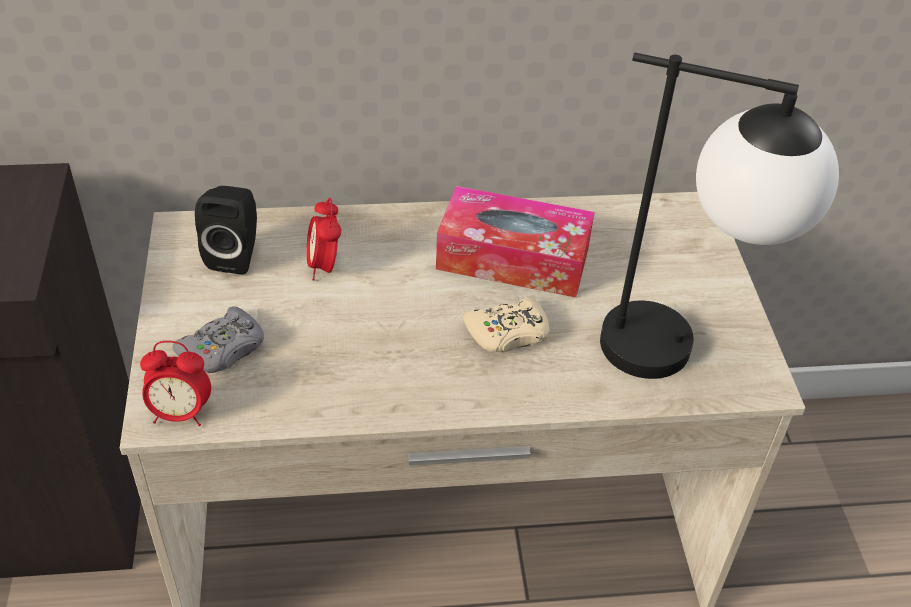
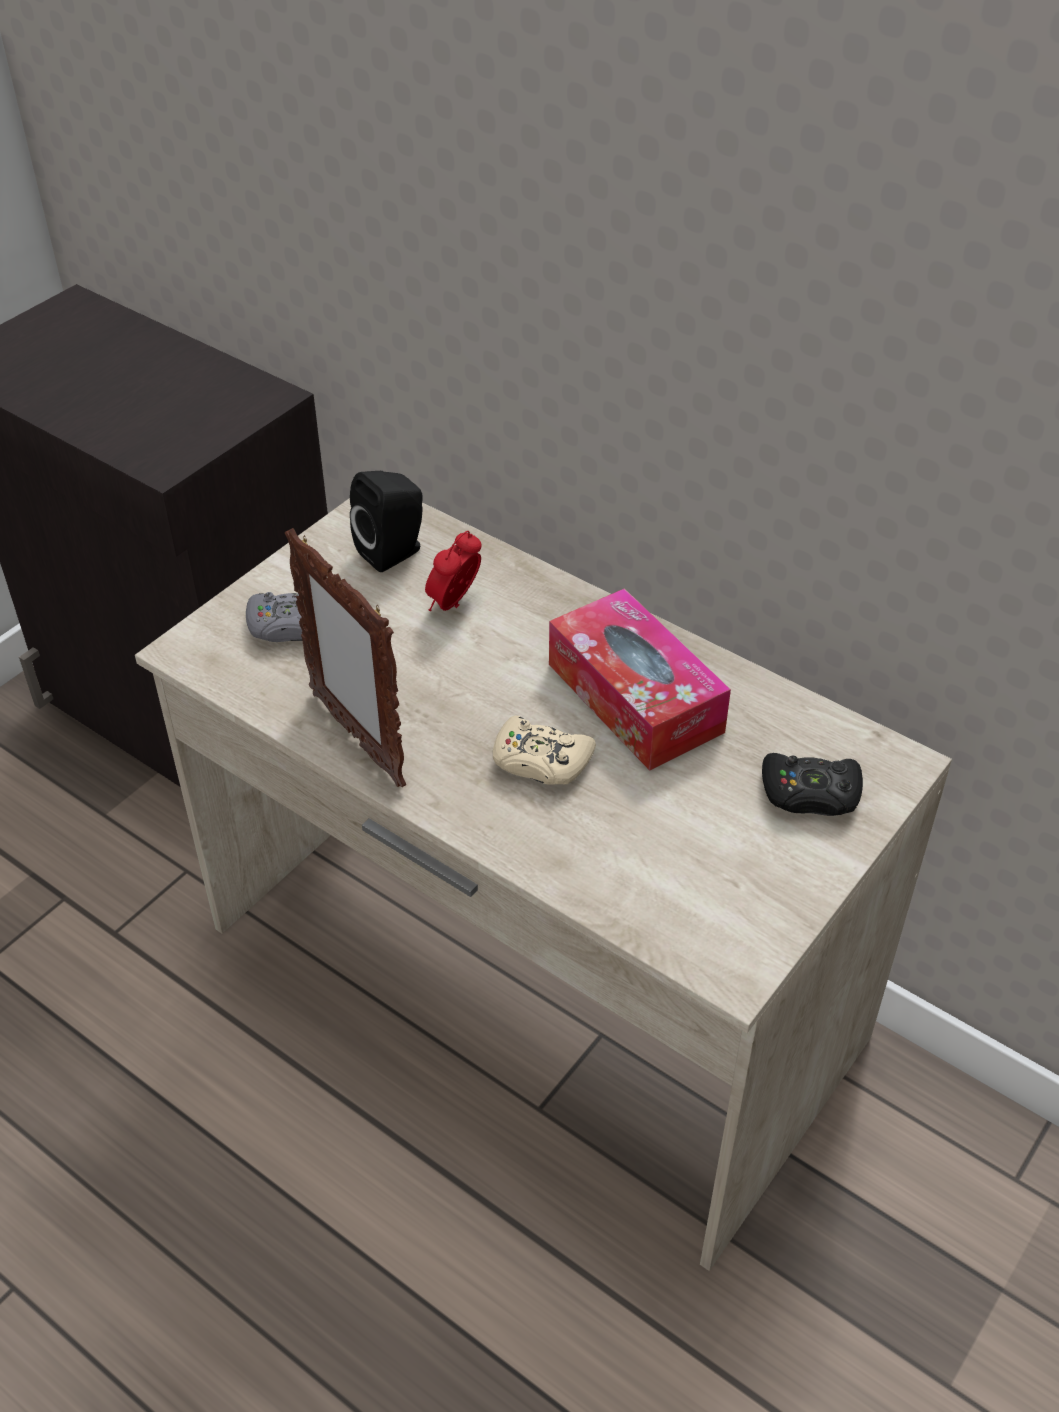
camera: 45 degrees right, 0 degrees up
alarm clock [140,341,211,426] -> none
table lamp [600,52,839,379] -> none
none -> picture frame [285,528,406,787]
none -> black game controller [762,753,863,816]

